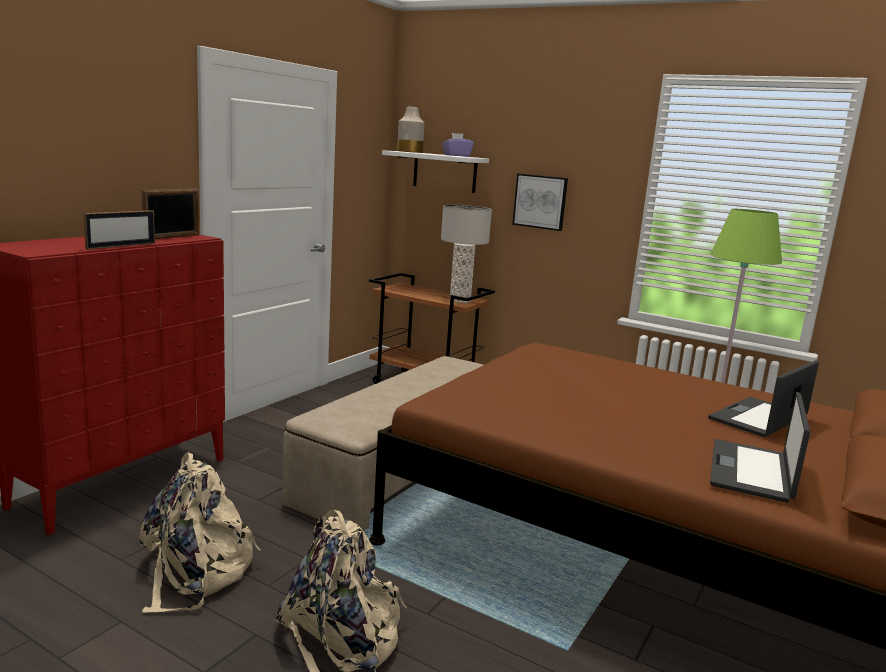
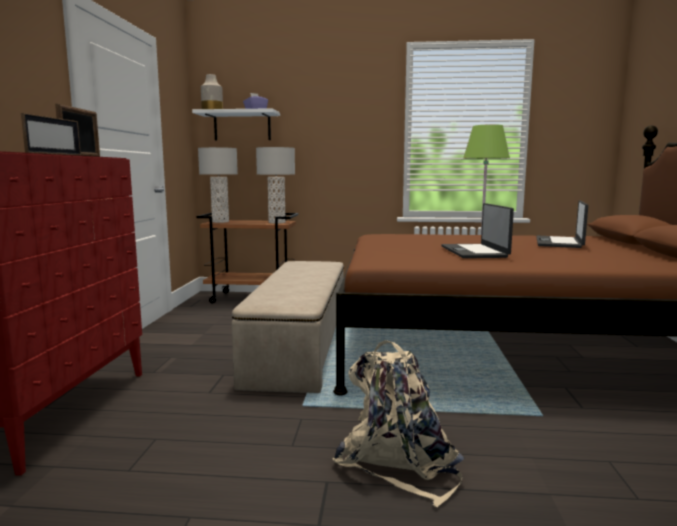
camera: 25 degrees left, 5 degrees down
beige backpack [139,452,260,613] -> none
picture [512,174,568,231] -> none
laptop [710,392,810,503] -> laptop moved to [442,203,514,258]
none -> white table lamp [198,147,238,223]

